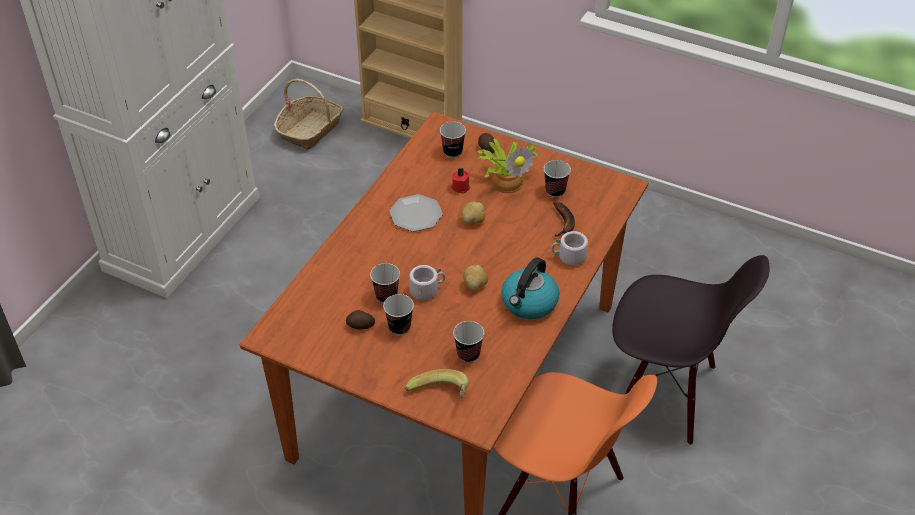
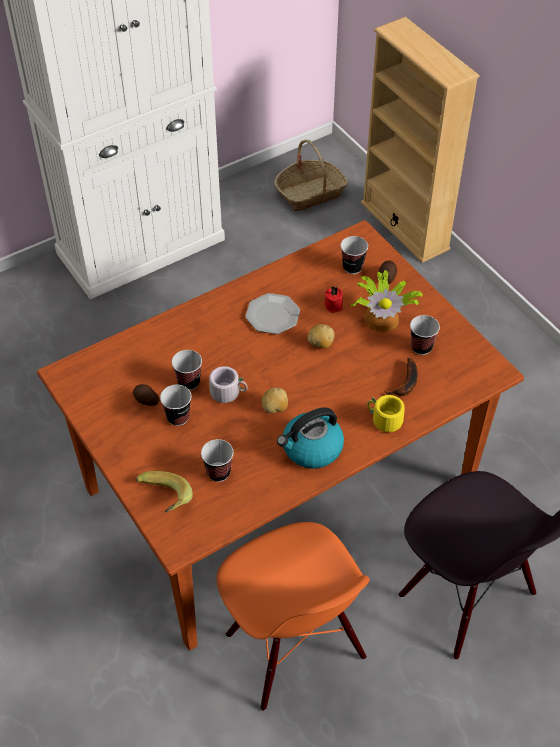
camera: 30 degrees right, 5 degrees up
grey mug [551,231,589,268] -> yellow mug [367,395,405,441]

